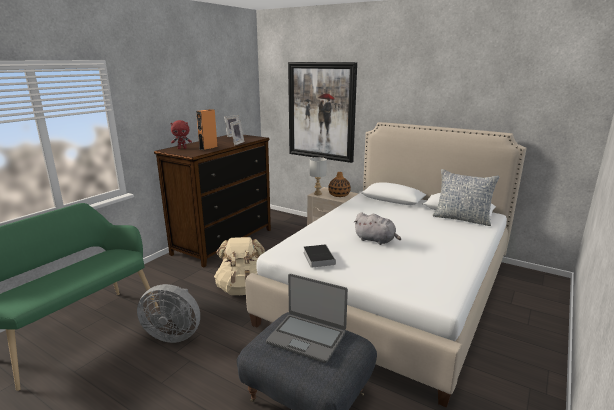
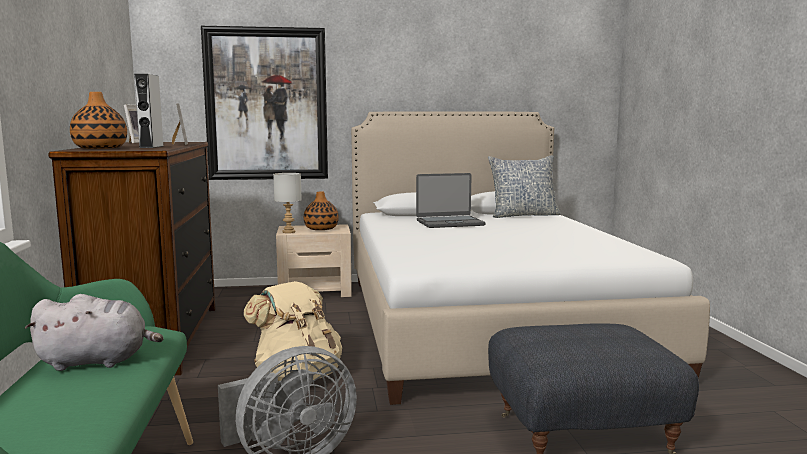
camera: 40 degrees left, 10 degrees down
red plush toy [171,120,192,149] -> vase [70,92,127,149]
orange speaker [196,109,217,150] -> grey speaker [134,74,163,148]
laptop [266,274,348,363] -> laptop moved to [416,173,486,228]
book [303,244,335,268] -> none
grey plush toy [354,212,401,245] -> grey plush toy moved to [24,294,163,371]

